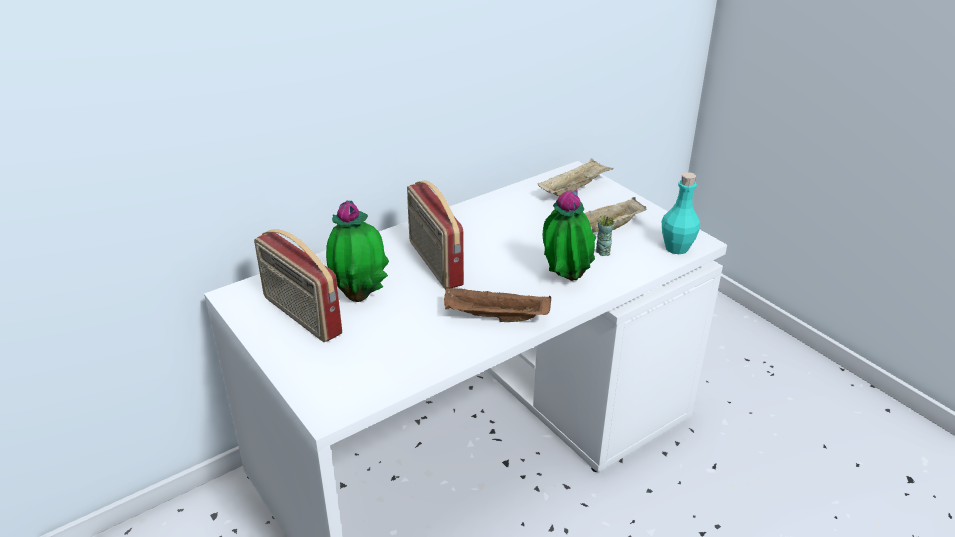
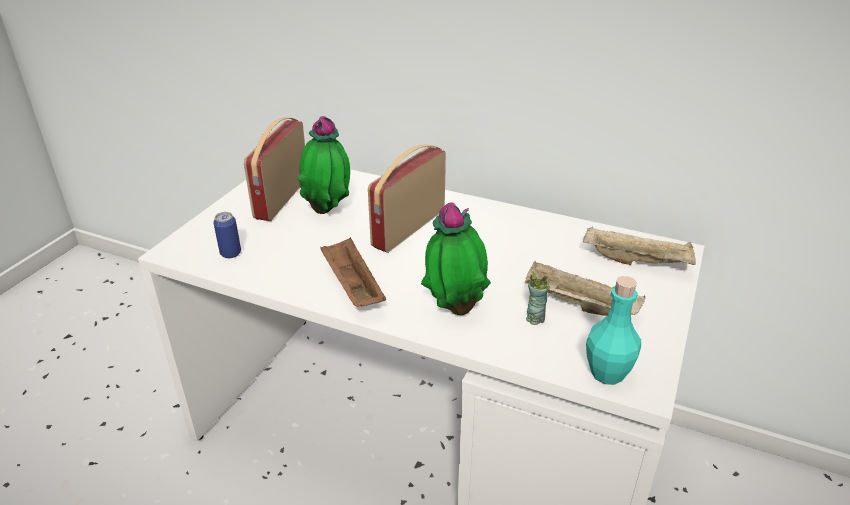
camera: 60 degrees right, 0 degrees up
none -> can [213,212,241,258]

